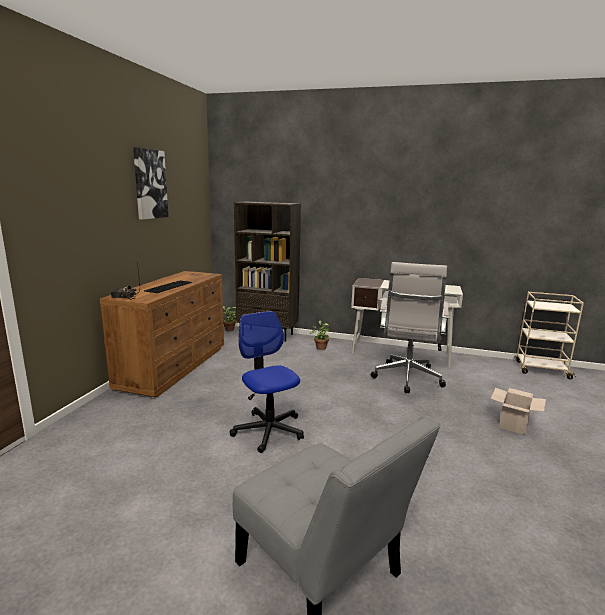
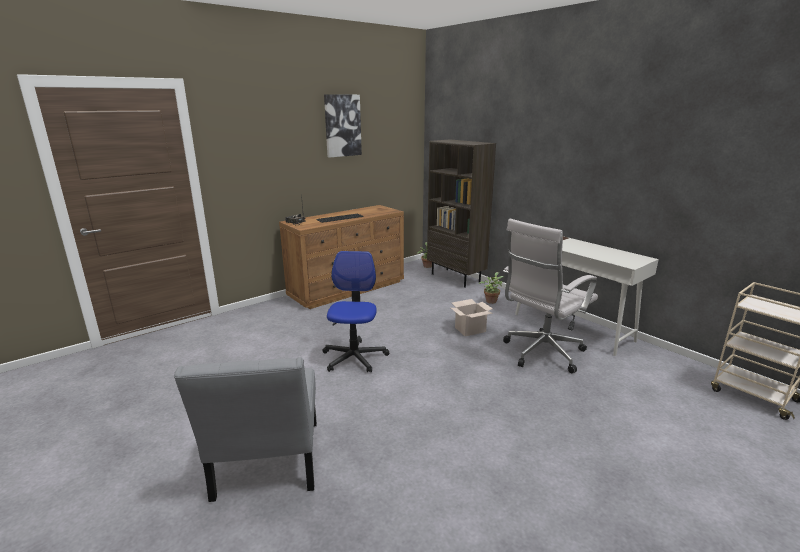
camera: 35 degrees right, 5 degrees up
cardboard box [491,388,546,435] -> cardboard box moved to [451,299,493,336]

